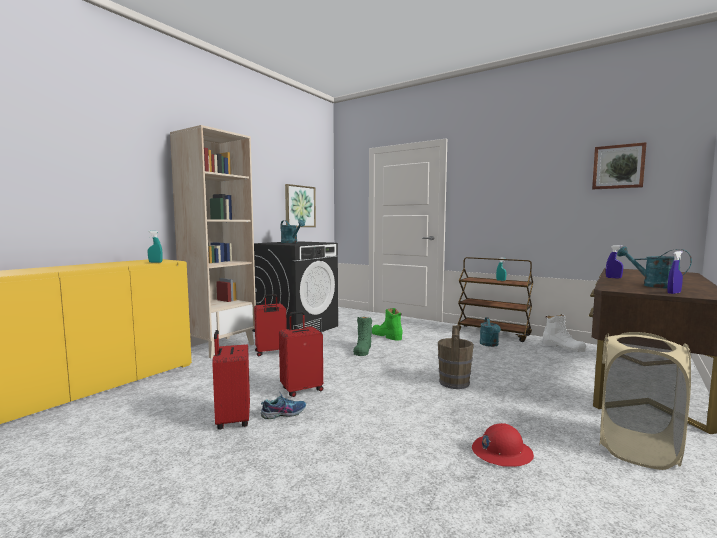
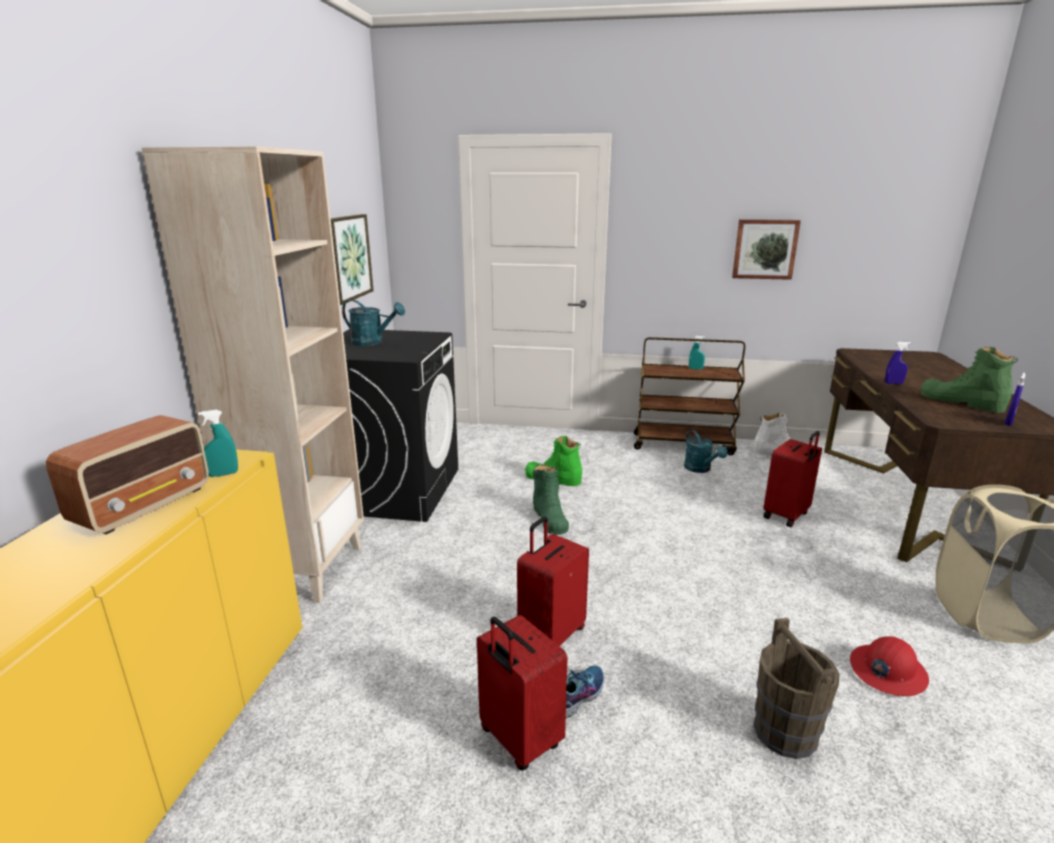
camera: 25 degrees left, 15 degrees up
red suitcase [254,294,287,356] -> red suitcase moved to [763,431,822,527]
brown bucket [438,325,474,389] -> brown bucket moved to [754,618,840,759]
picture [592,142,647,190] -> picture moved to [732,219,801,280]
turquoise watering can [617,246,692,289] -> green boot [921,347,1018,413]
none -> radio [46,415,209,535]

